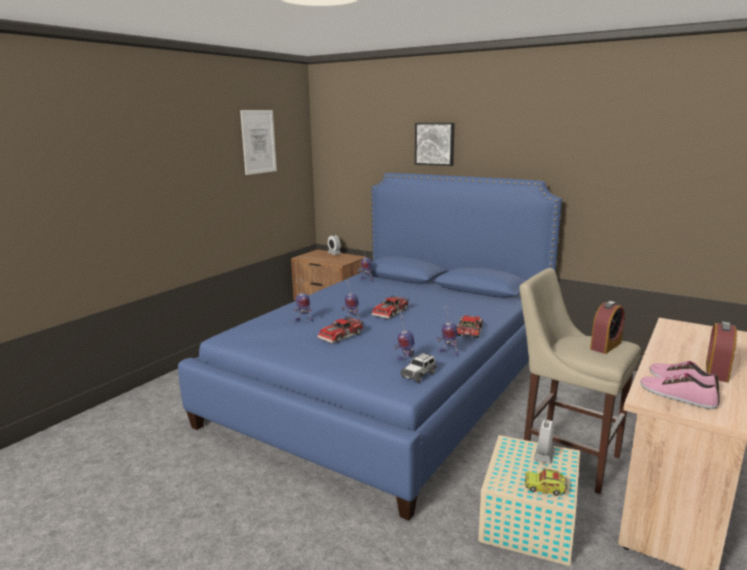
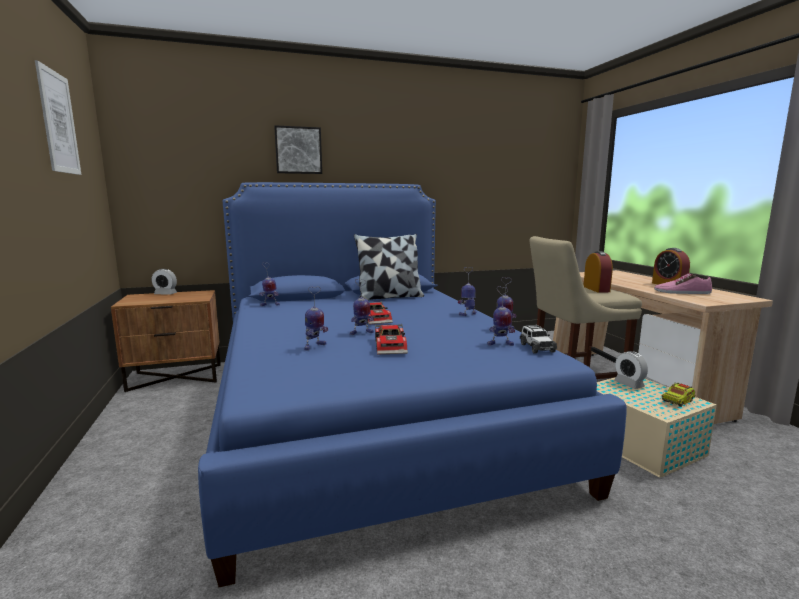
camera: 50 degrees left, 5 degrees down
toy car [457,315,483,338] -> toy robot [458,267,476,316]
shoe [640,373,720,409] -> none
none -> pillow [354,234,424,300]

